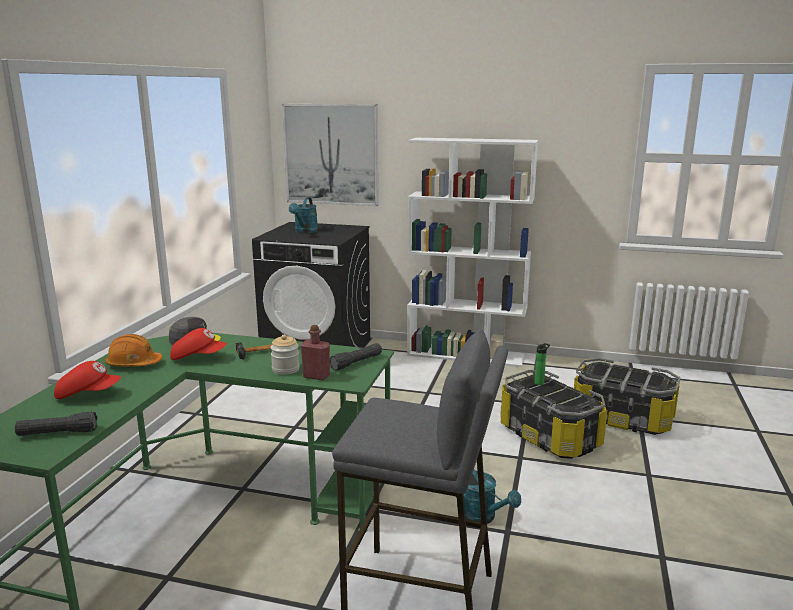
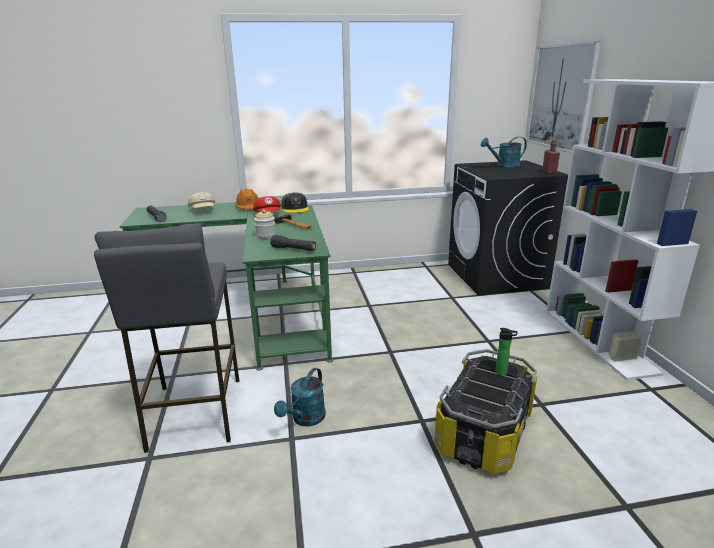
camera: 65 degrees right, 5 degrees up
red cap [54,361,121,399] -> beige cap [188,192,215,208]
red bottle [301,325,330,381] -> red bottle moved to [542,140,560,174]
storage box [574,358,681,435] -> none

